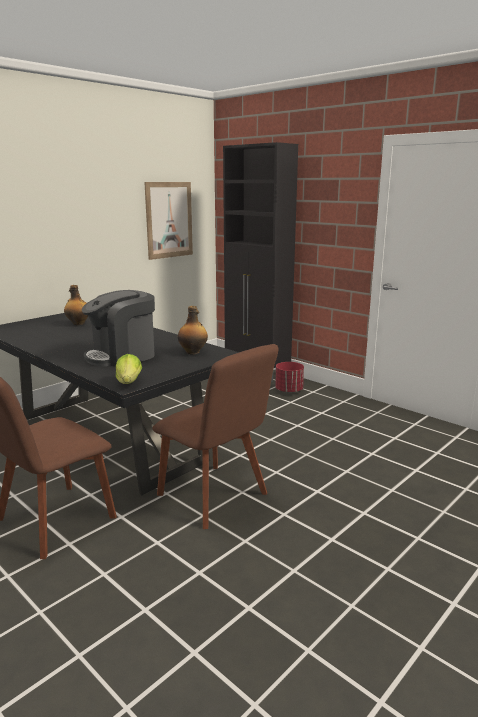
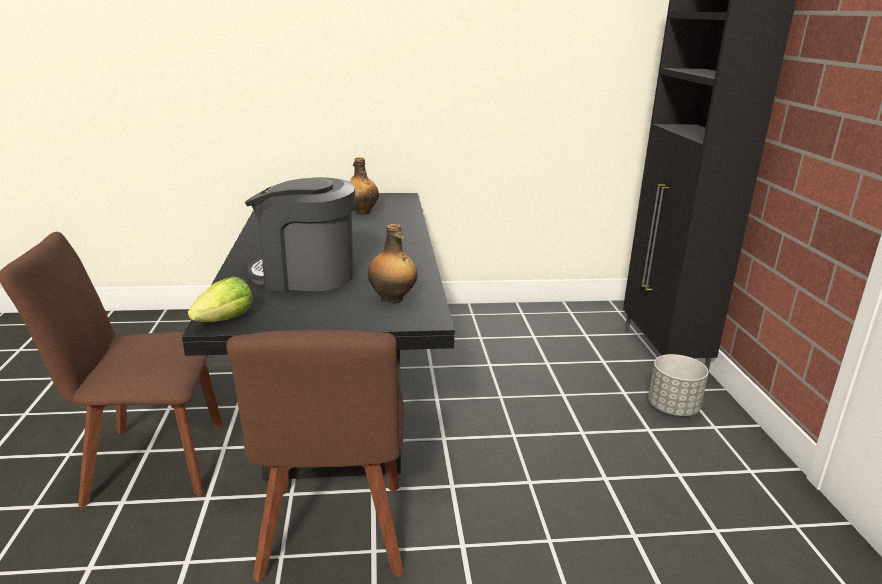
camera: 40 degrees right, 5 degrees up
picture [144,182,193,260] -> none
red planter [275,362,304,393] -> grey planter [648,354,709,416]

